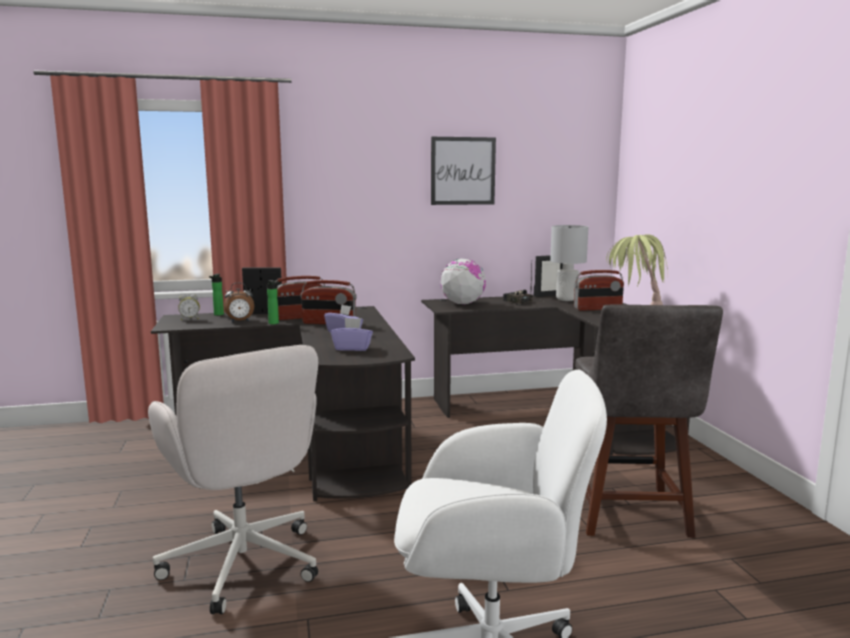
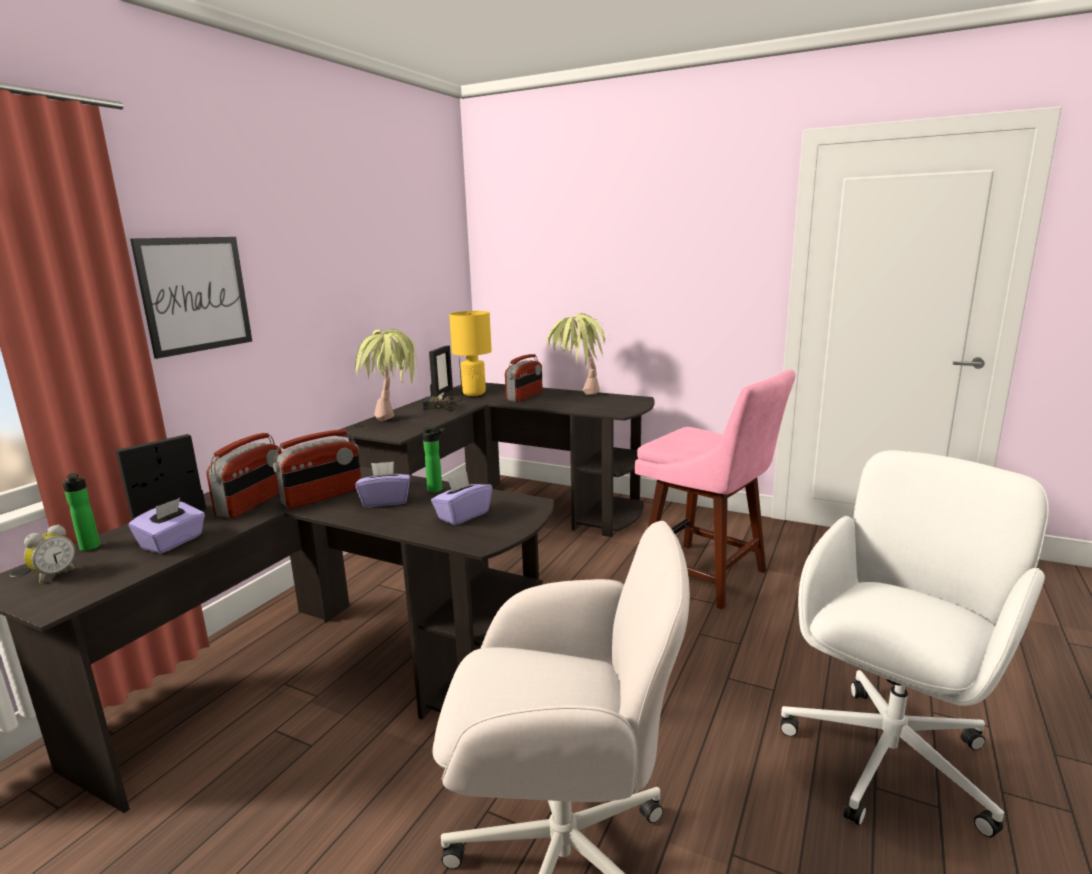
camera: 50 degrees left, 5 degrees up
alarm clock [224,283,254,322] -> purple tissue box [129,498,205,554]
bottle [267,280,279,324] -> bottle moved to [422,428,444,493]
picture [431,137,496,205] -> picture moved to [130,237,252,359]
globe [440,259,486,304] -> potted plant [355,329,419,421]
grey table lamp [550,225,589,301] -> yellow table lamp [449,311,492,396]
grey stool [574,305,723,538] -> pink stool [635,370,795,609]

